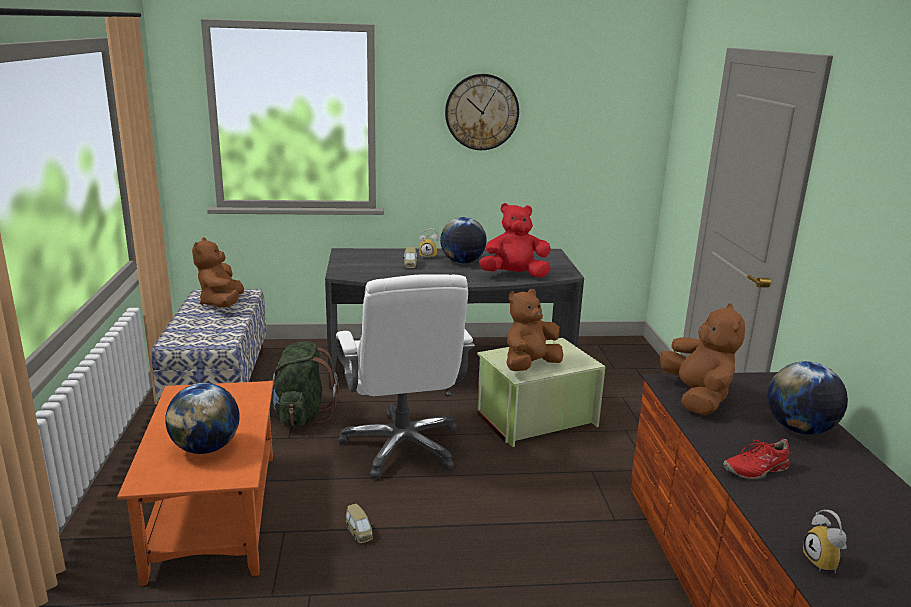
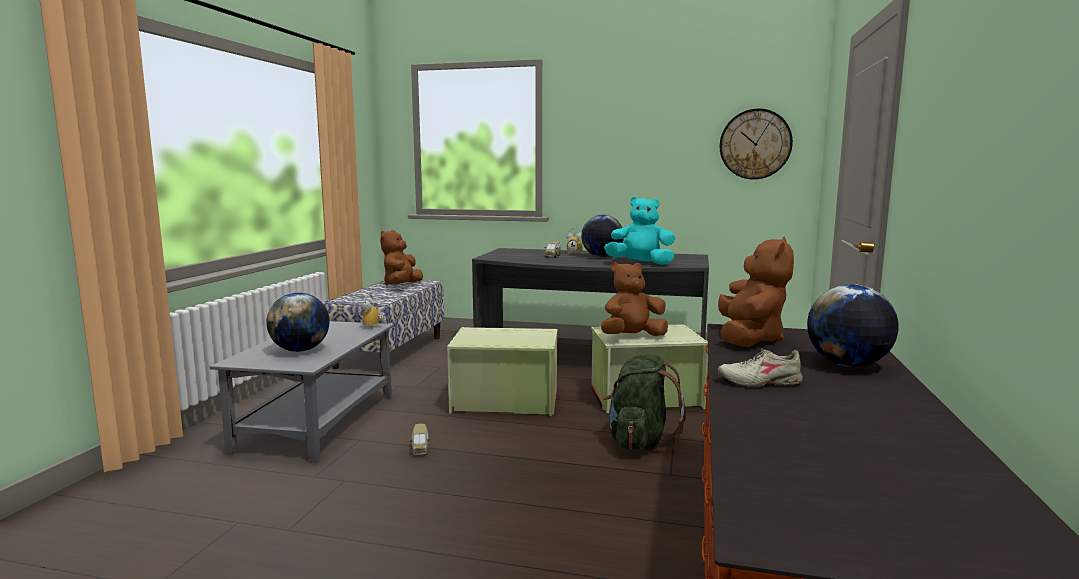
camera: 20 degrees right, 10 degrees down
orange coffee table [117,381,273,586] -> grey coffee table [209,321,394,463]
green backpack [269,341,339,426] -> green backpack moved to [603,355,686,452]
white office chair [336,274,475,479] -> green storage box [447,327,558,416]
wall clock [445,74,519,150] -> wall clock moved to [720,108,793,180]
red plush toy [479,203,551,278] -> turquoise plush toy [604,197,675,265]
red shoe [723,439,793,479] -> beige shoe [717,349,803,387]
alarm clock [803,510,847,574] -> alarm clock moved to [362,294,385,329]

